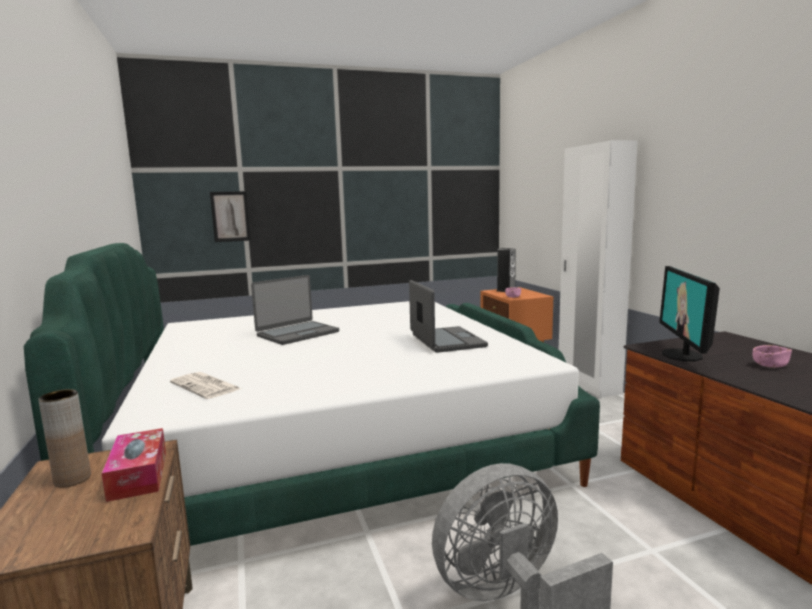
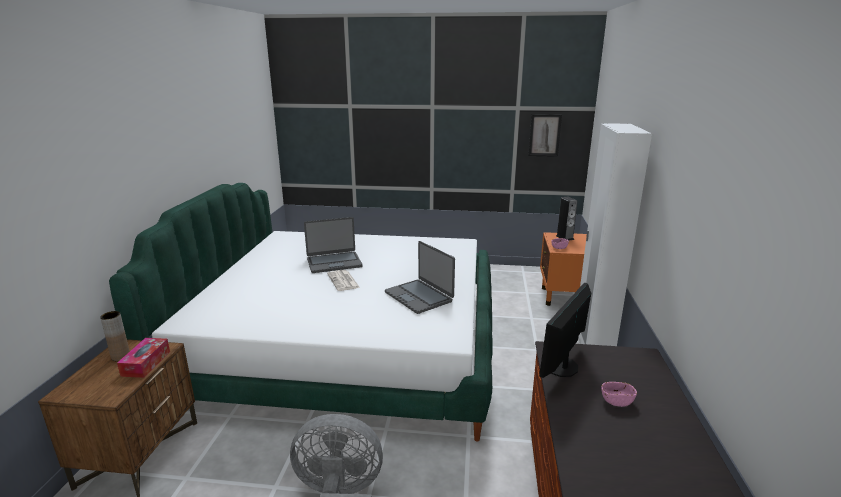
camera: 25 degrees right, 10 degrees up
newspaper [170,372,241,399] -> newspaper moved to [327,270,360,291]
picture [210,191,251,242] -> picture moved to [528,114,562,157]
laptop [409,280,488,353] -> laptop turned 135 degrees clockwise [385,241,455,314]

